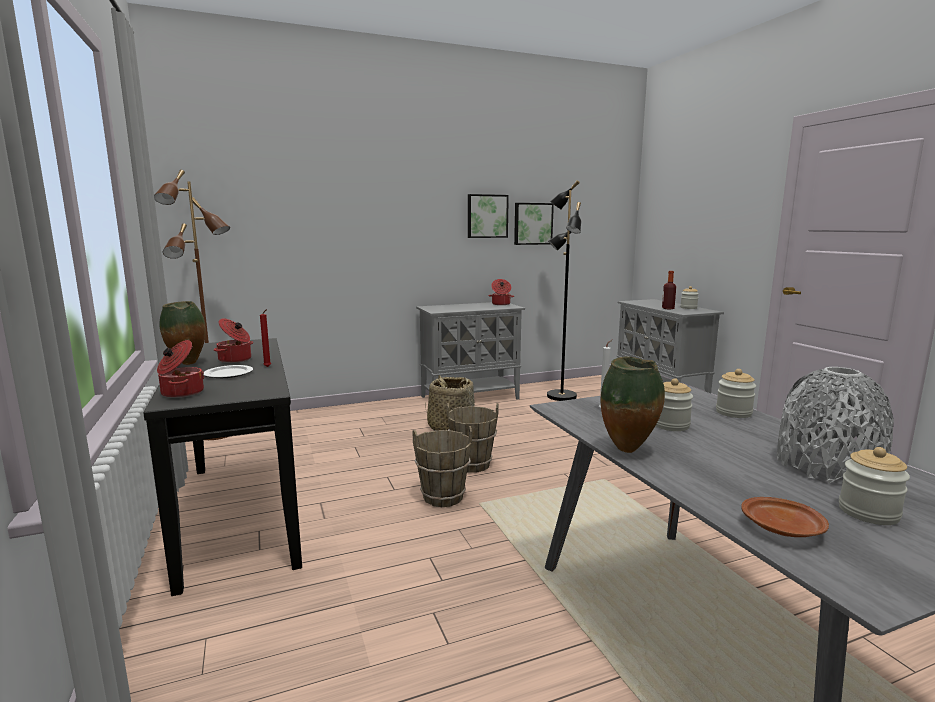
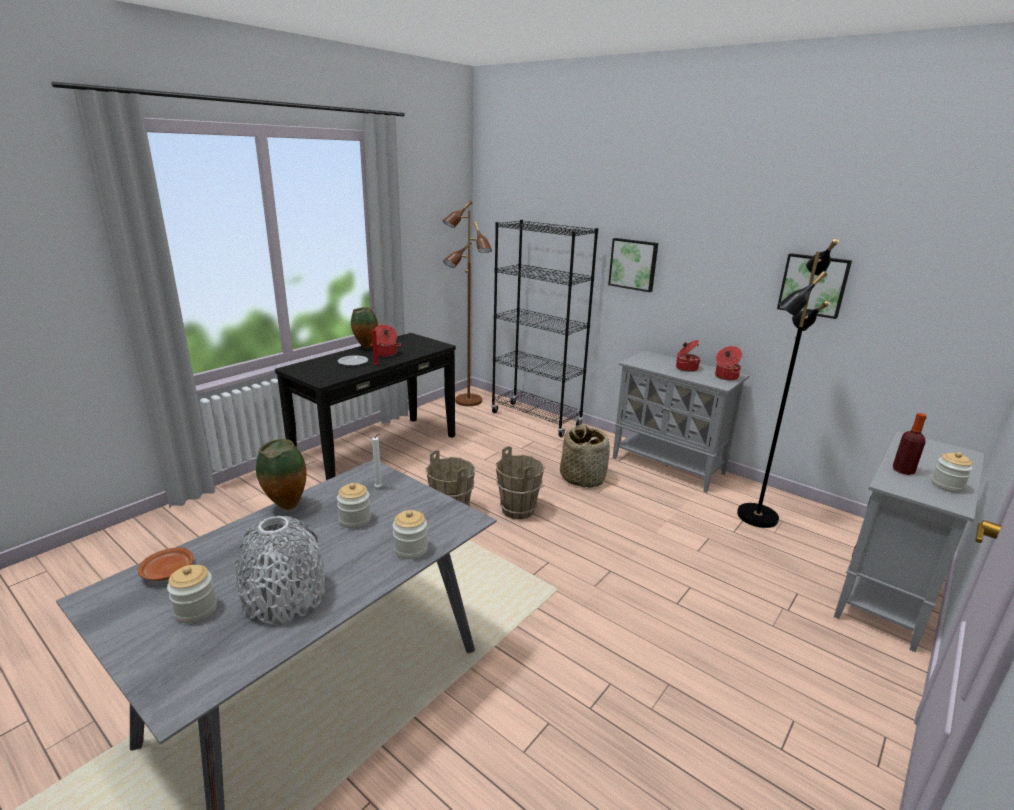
camera: 60 degrees right, 10 degrees up
cooking pot [157,340,204,398] -> cooking pot moved to [676,340,701,372]
picture [468,194,509,238] -> picture moved to [608,238,658,292]
none -> black bookcase [491,220,598,437]

